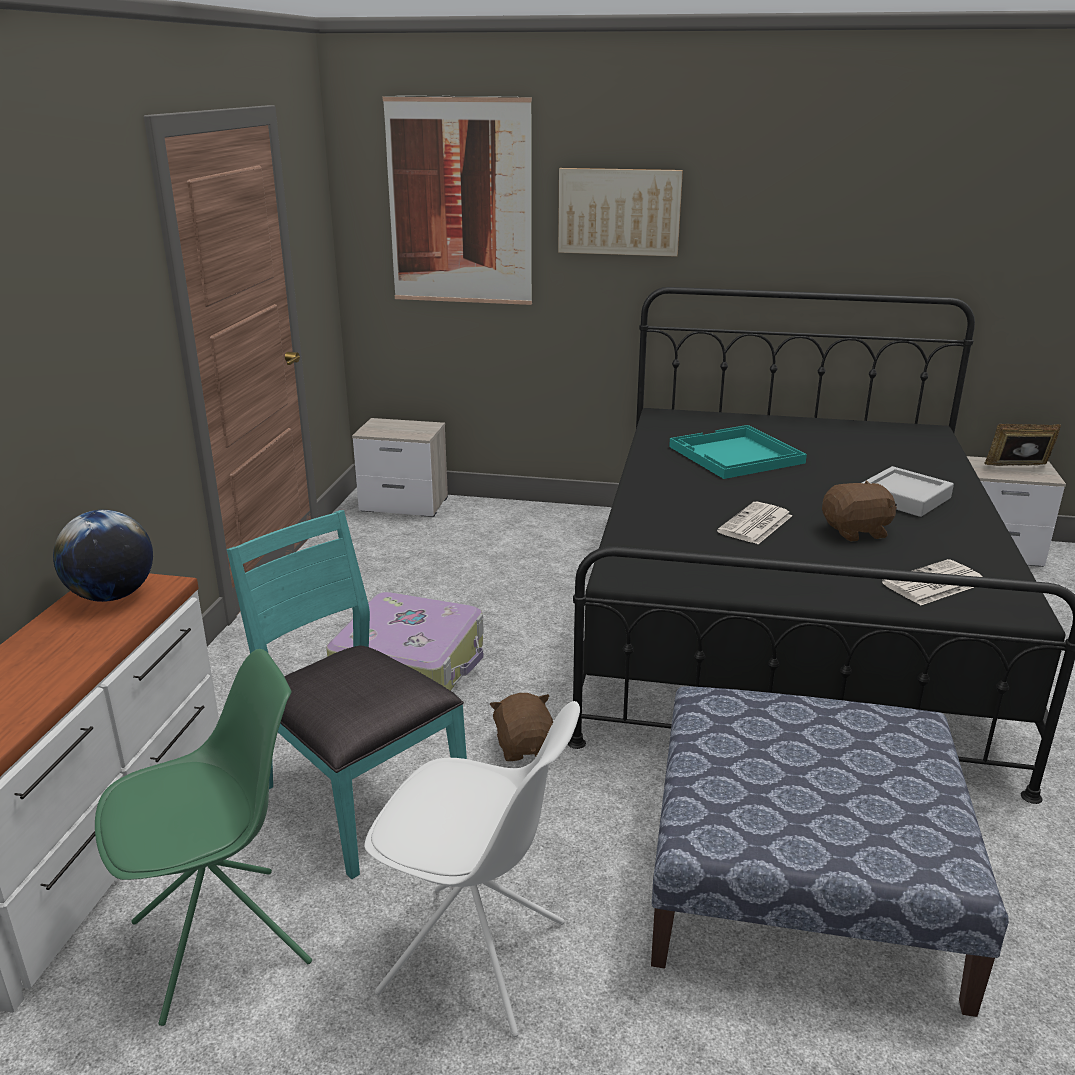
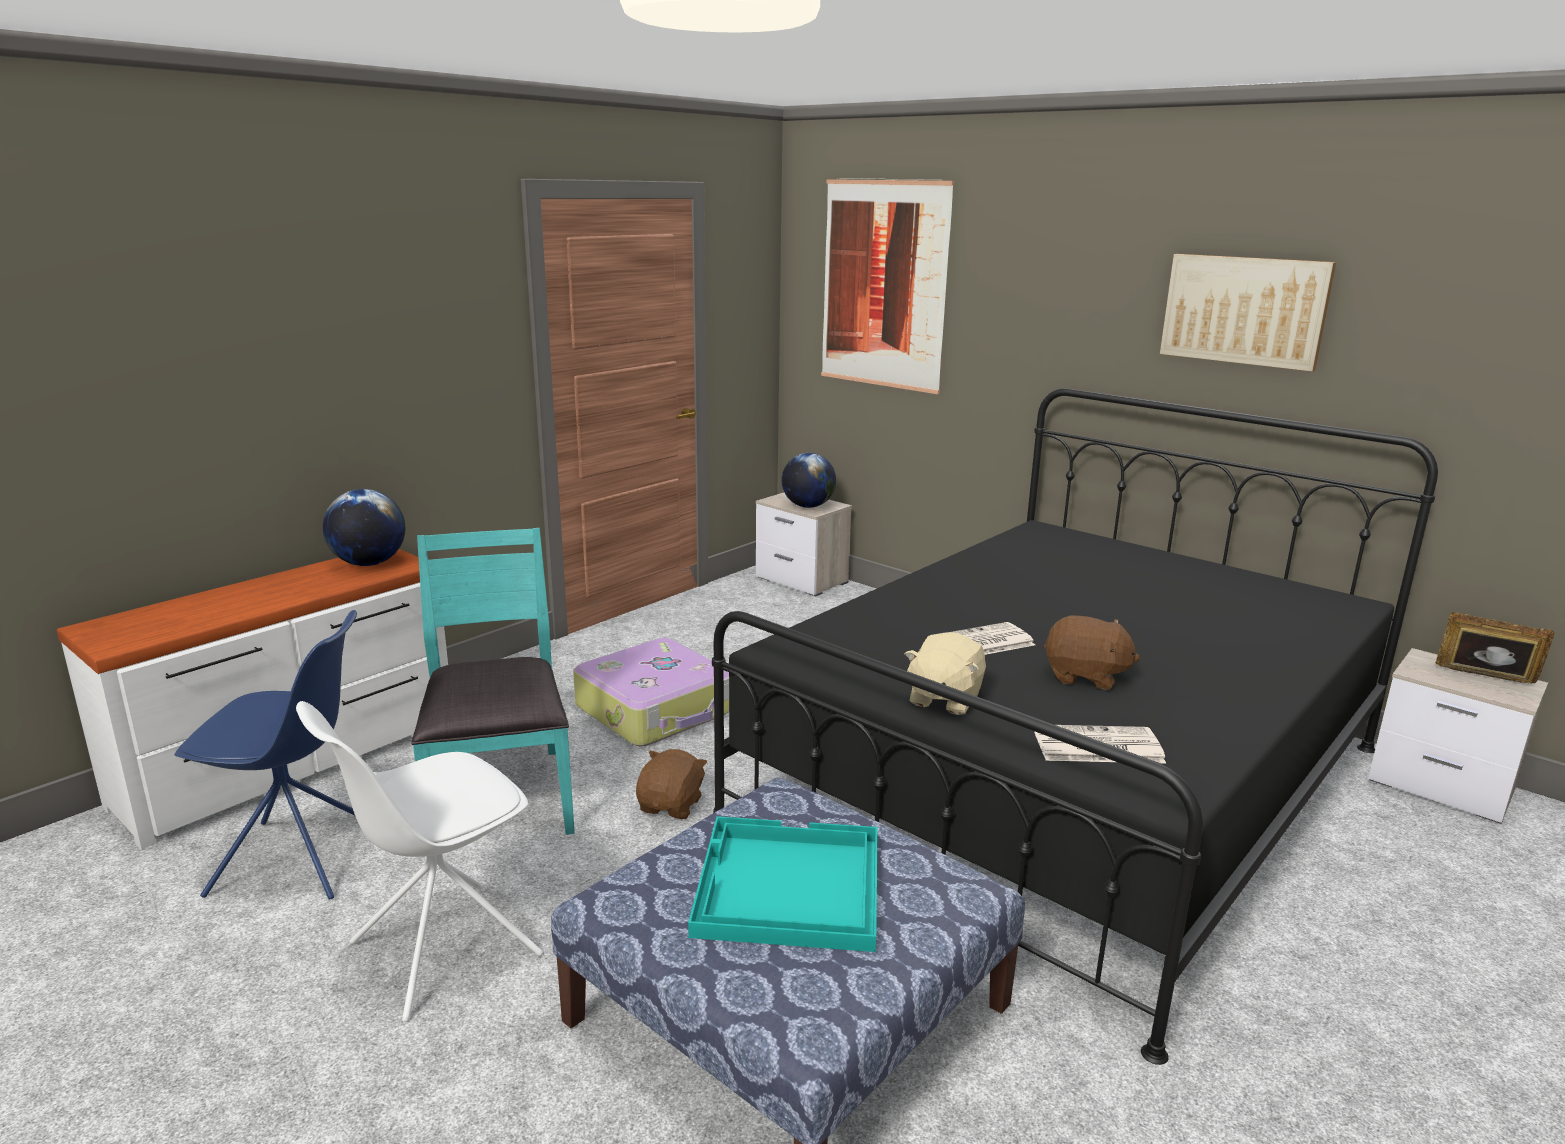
camera: 30 degrees right, 5 degrees down
green chair [95,649,312,1026] -> blue chair [174,610,357,900]
white chair [364,701,580,1037] -> white chair turned 90 degrees clockwise [296,701,543,1022]
picture [558,168,683,257] -> picture moved to [1160,254,1336,372]
turquoise tray [669,425,807,479] -> turquoise tray moved to [688,816,878,952]
grey tray [862,466,954,517] -> none
none -> globe [782,453,836,508]
none -> beige plush toy [905,632,986,715]

